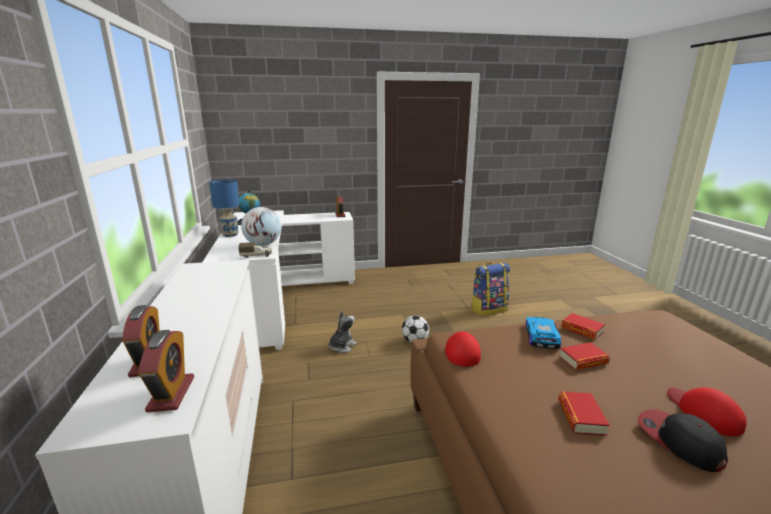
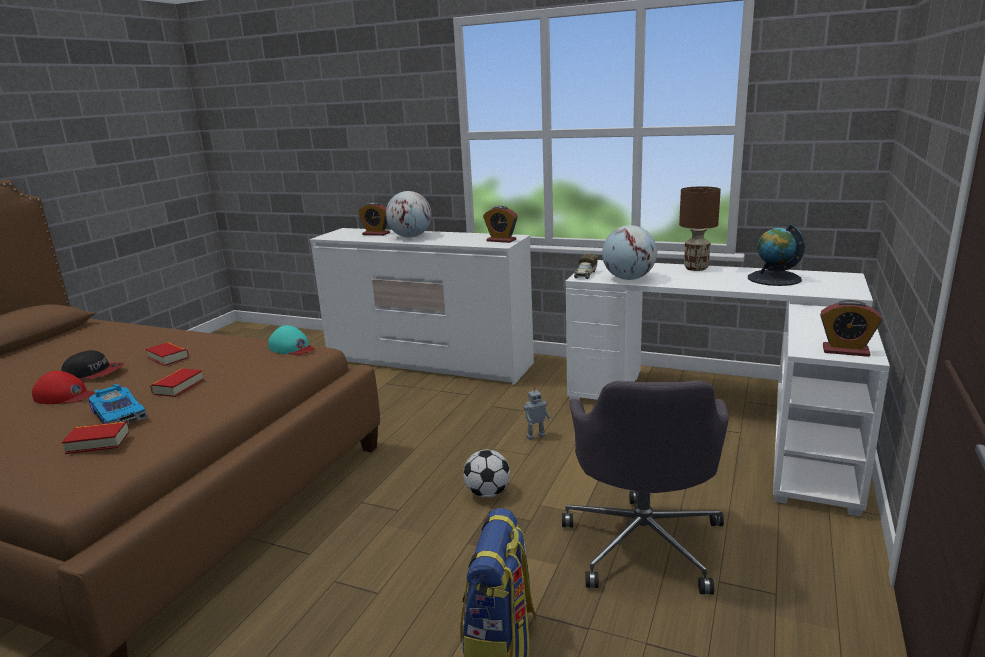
camera: 125 degrees right, 0 degrees up
alarm clock [138,330,194,412] -> alarm clock moved to [483,206,518,243]
blue table lamp [209,179,240,237] -> brown table lamp [679,186,721,271]
plush toy [328,311,357,353] -> toy robot [523,387,550,440]
red cap [445,332,481,367] -> turquoise cap [268,325,315,355]
toy car [526,317,561,349] -> toy car moved to [89,384,147,425]
book [561,313,605,340] -> book moved to [62,421,129,454]
none -> globe [386,191,432,238]
none -> grey office chair [562,380,729,595]

